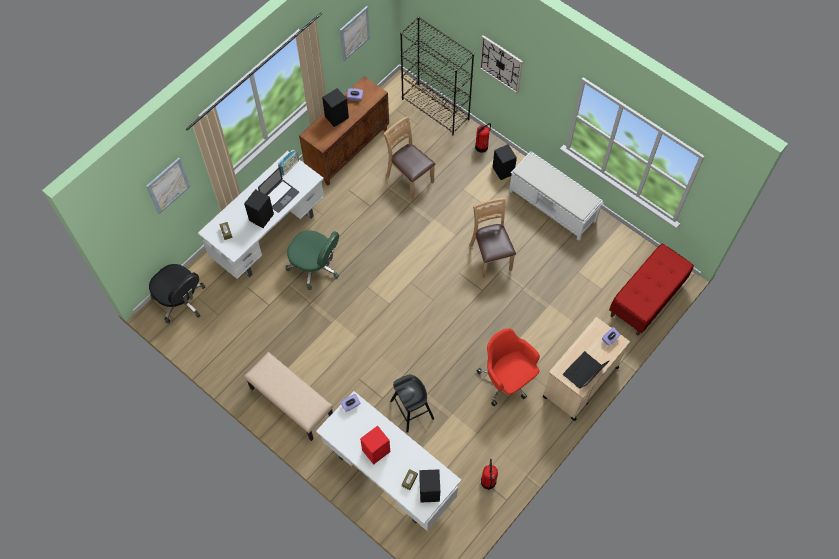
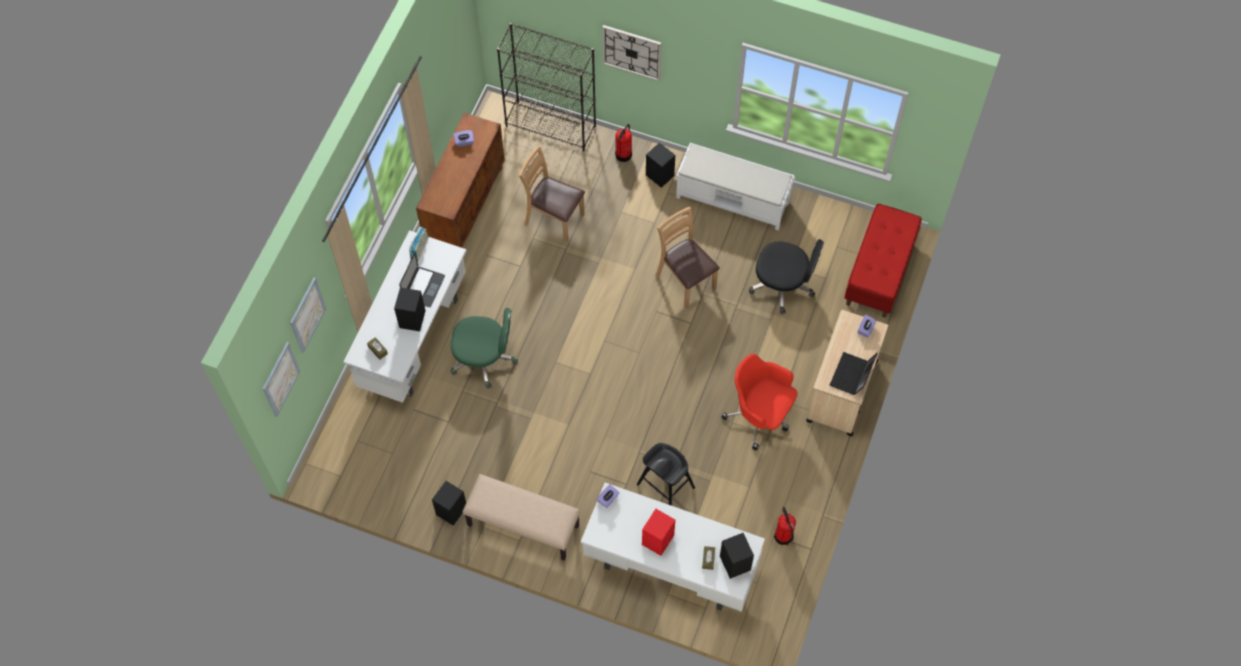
camera: 20 degrees left, 0 degrees up
black office chair [149,264,205,324] -> black office chair moved to [749,239,824,314]
black speaker [322,88,349,127] -> black speaker moved to [432,481,466,526]
picture [340,6,370,62] -> picture moved to [263,342,301,417]

